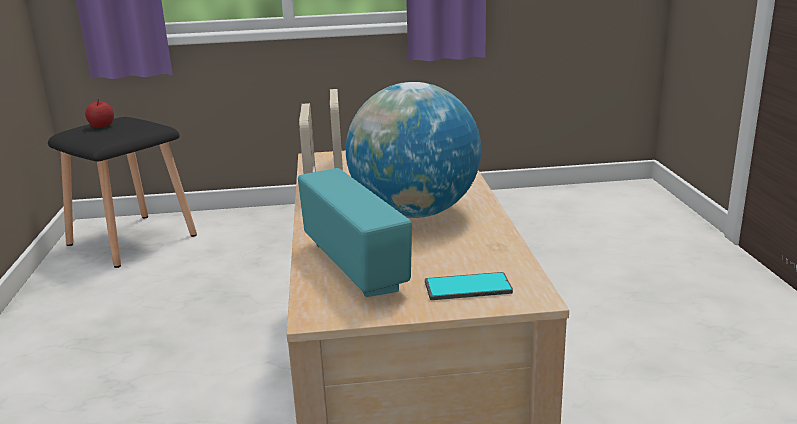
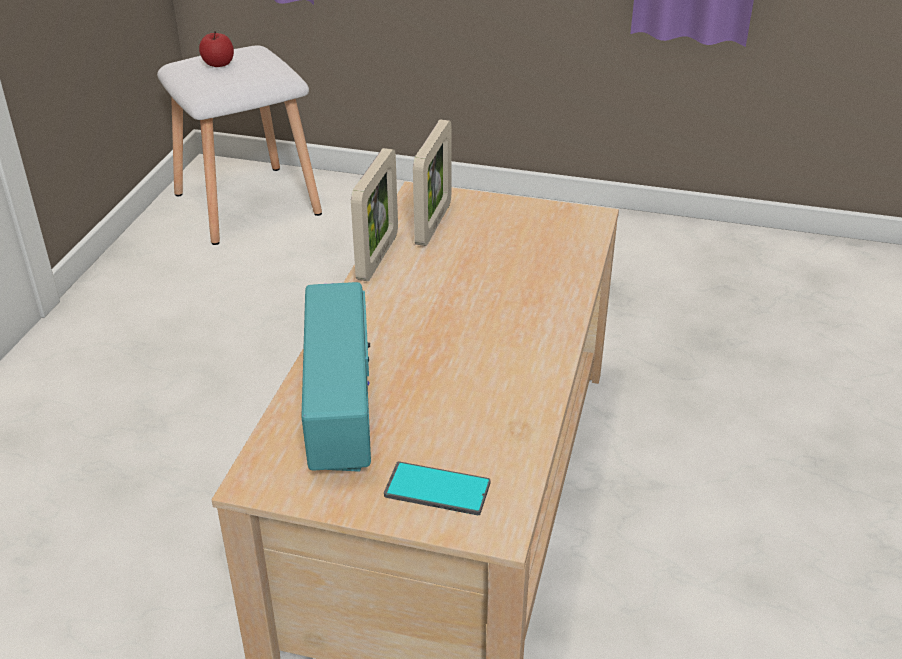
camera: 20 degrees right, 15 degrees up
black stool [48,117,197,268] -> white stool [157,46,322,245]
globe [346,82,481,218] -> none

